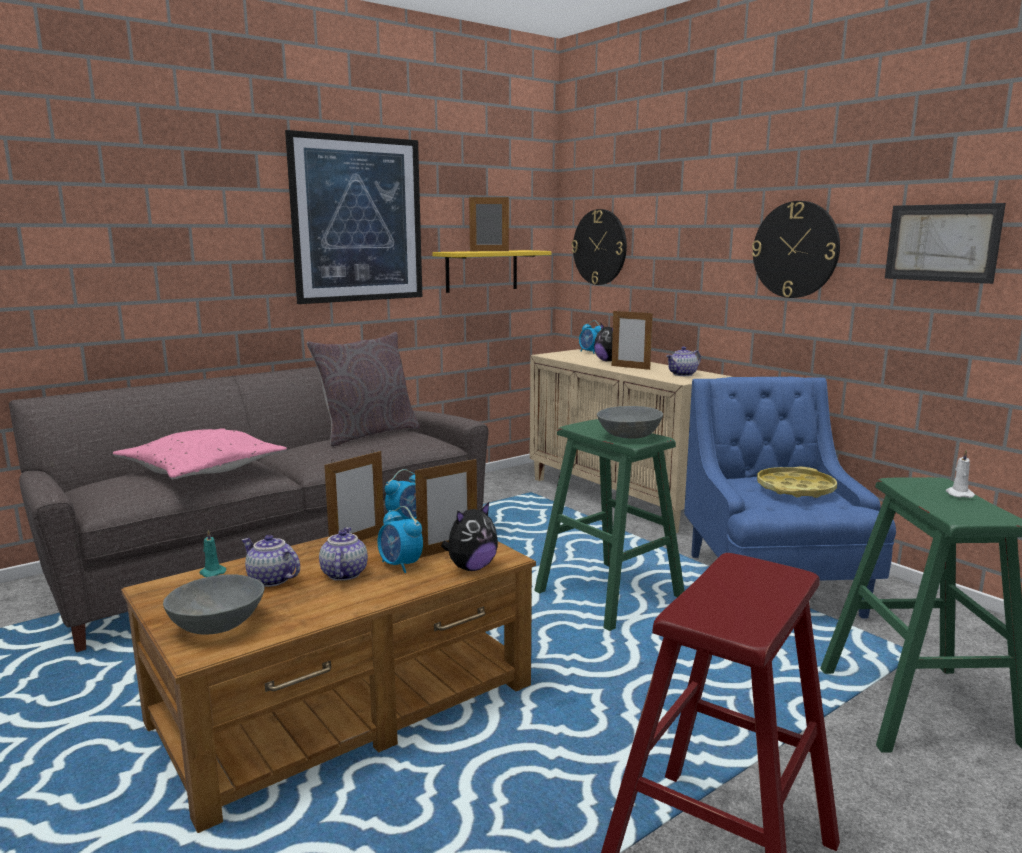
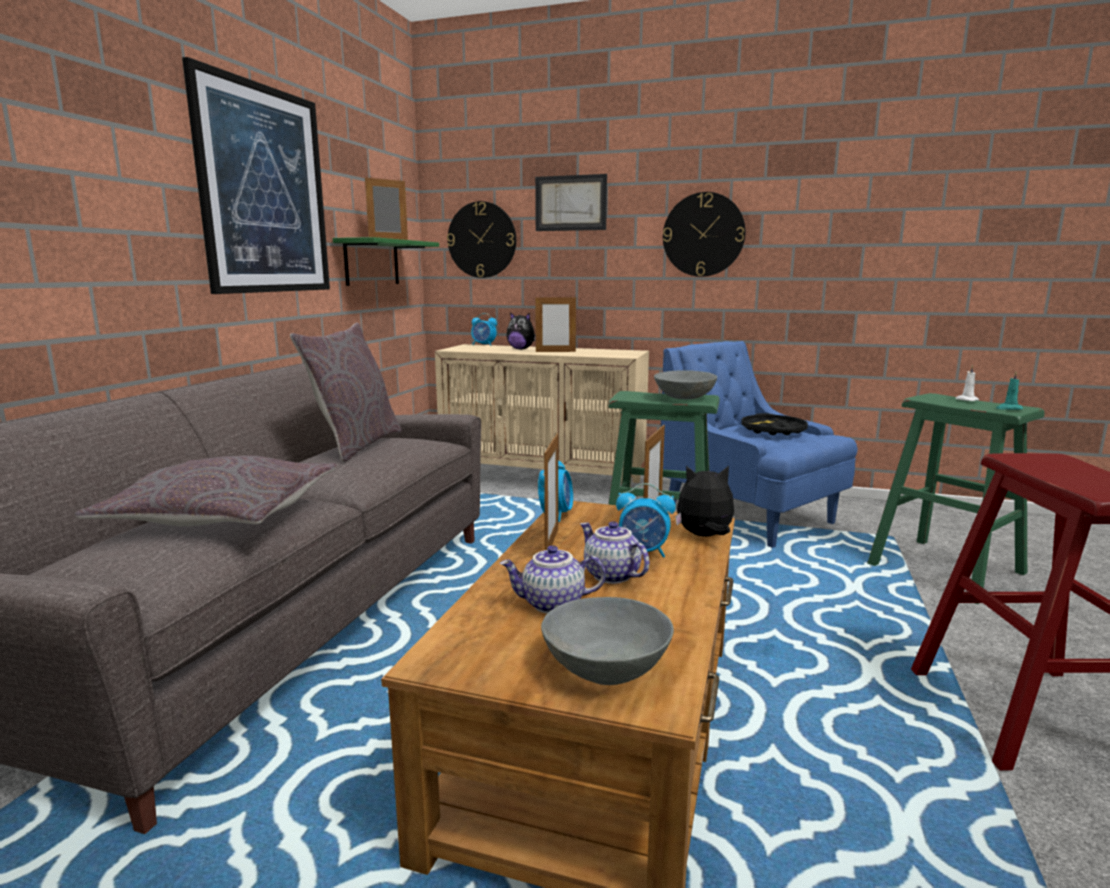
camera: 35 degrees left, 0 degrees up
pink pillow [113,428,287,479] -> grey pillow [75,456,337,527]
turquoise candle [200,530,226,577] -> turquoise candle moved to [996,372,1023,410]
yellow shelf [432,250,551,293] -> green shelf [333,237,439,286]
plush toy [441,502,498,571] -> plush toy turned 105 degrees counterclockwise [675,466,734,537]
teapot [666,347,701,376] -> none
yellow tray [757,467,837,498] -> black tray [741,413,808,435]
picture [885,203,1006,284] -> picture moved to [535,174,607,231]

